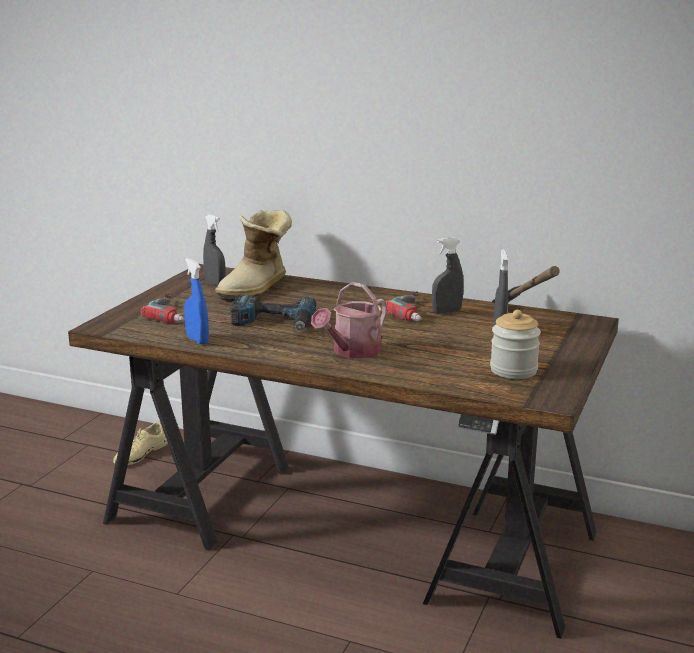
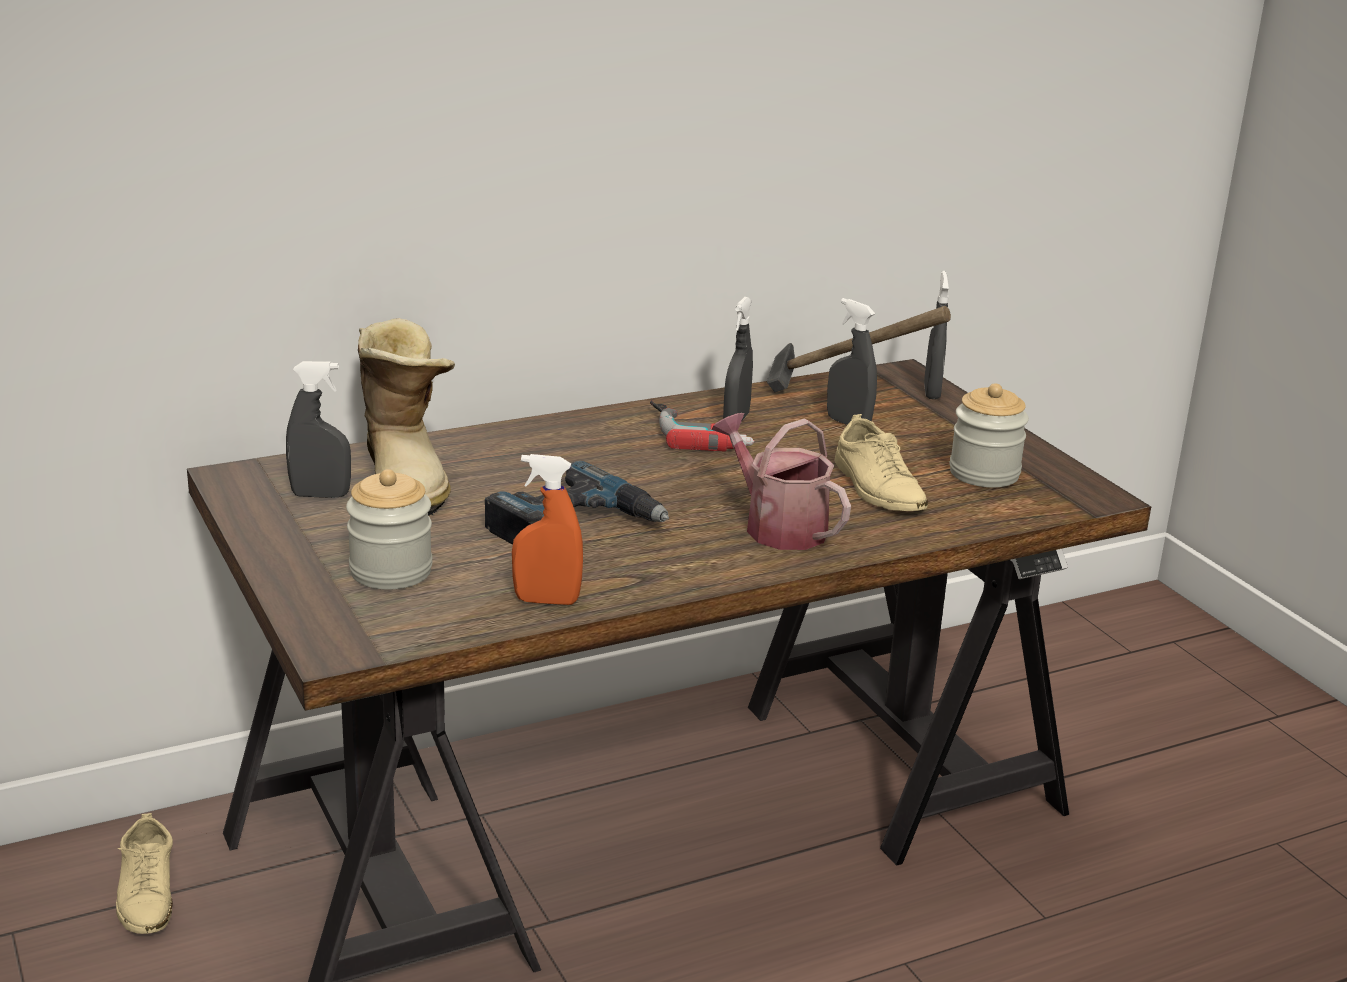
camera: 50 degrees left, 5 degrees up
power drill [141,294,185,323] -> jar [346,469,432,590]
blue spray bottle [184,258,209,345] -> orange spray bottle [512,454,583,605]
watering can [311,282,387,359] -> watering can turned 150 degrees clockwise [712,413,851,550]
none -> beige shoe [835,414,928,511]
none -> grey spray bottle [924,271,949,399]

